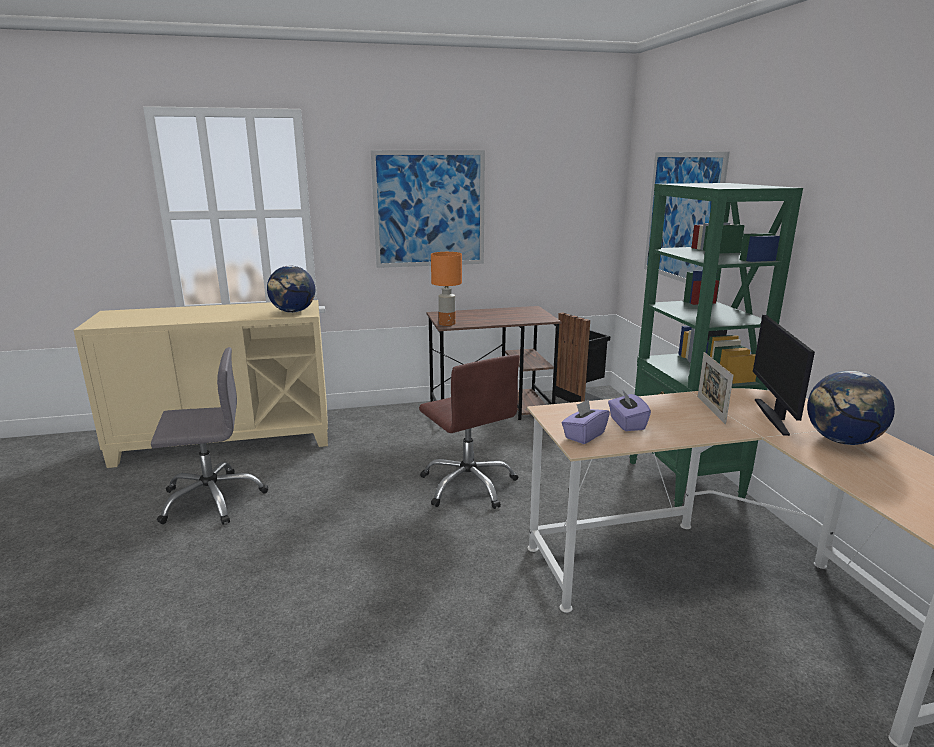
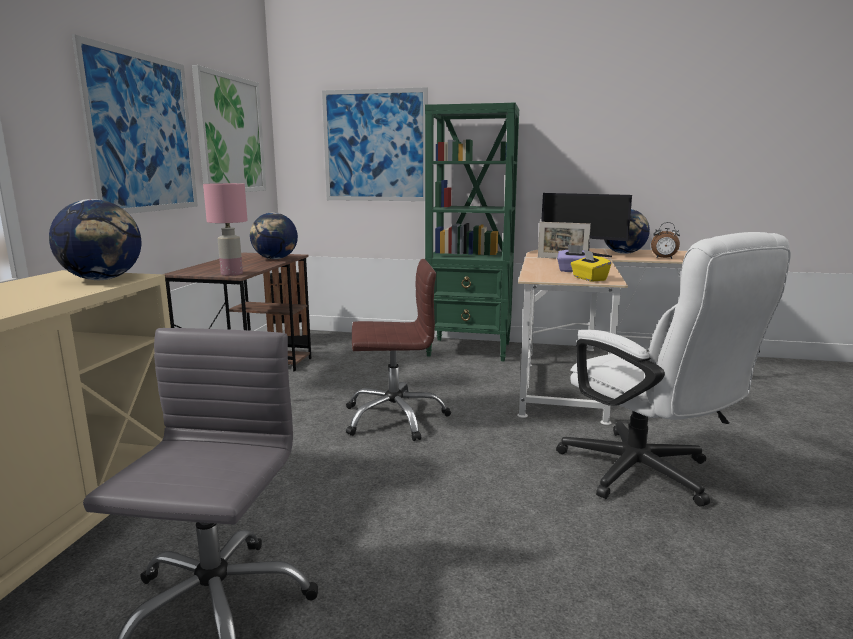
camera: 65 degrees left, 5 degrees down
orange table lamp [431,252,462,326] -> pink table lamp [203,183,248,276]
purple tissue box [562,399,610,444] -> yellow tissue box [571,250,611,282]
none -> picture [192,65,266,192]
none -> globe [250,212,298,259]
none -> white office chair [556,232,791,507]
none -> alarm clock [651,222,680,259]

